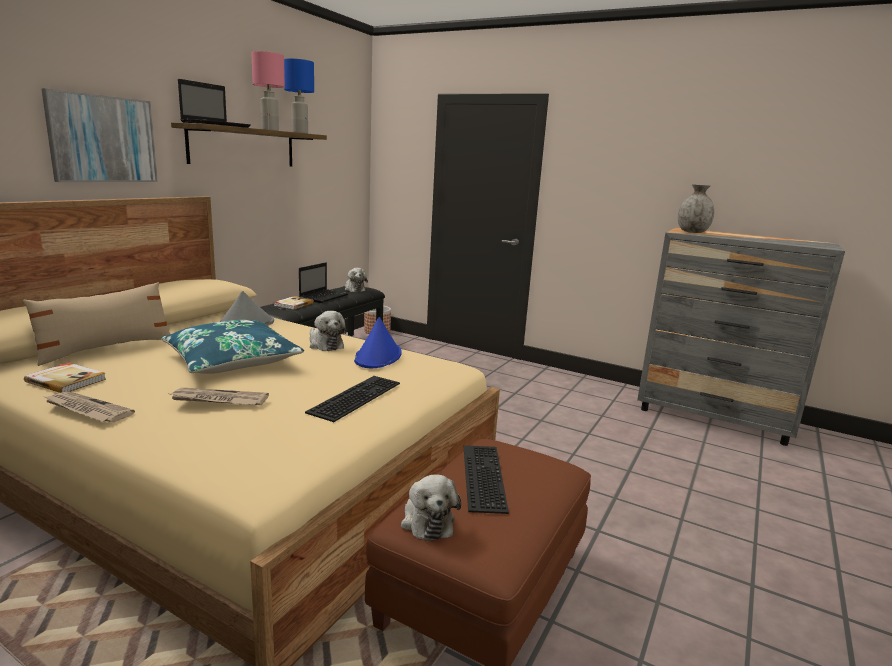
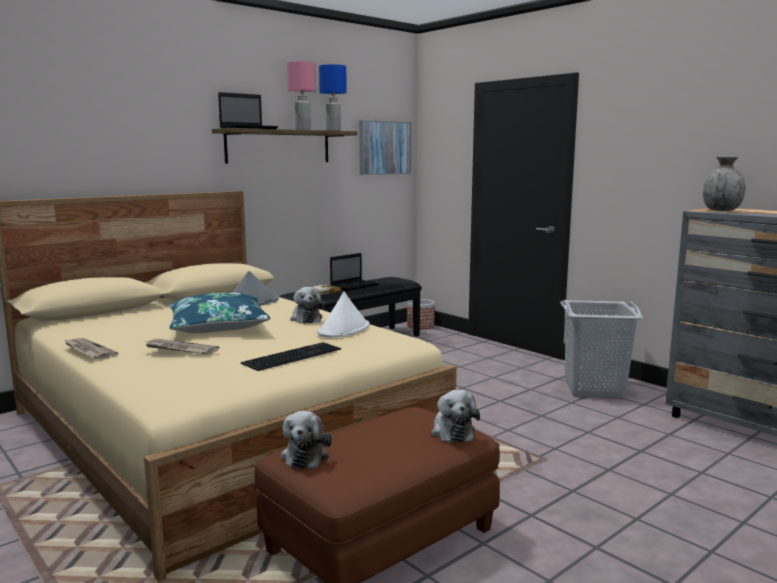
camera: 20 degrees right, 5 degrees down
beige pillow [23,282,170,366] -> none
book [24,363,106,393] -> none
picture [41,88,158,182] -> picture moved to [359,120,411,175]
plush toy [345,268,368,292] -> plush toy moved to [431,390,480,443]
blue hat [354,317,402,368] -> white hat [318,292,369,337]
keyboard [464,445,509,514] -> none
none -> grey laundry basket [560,300,643,398]

